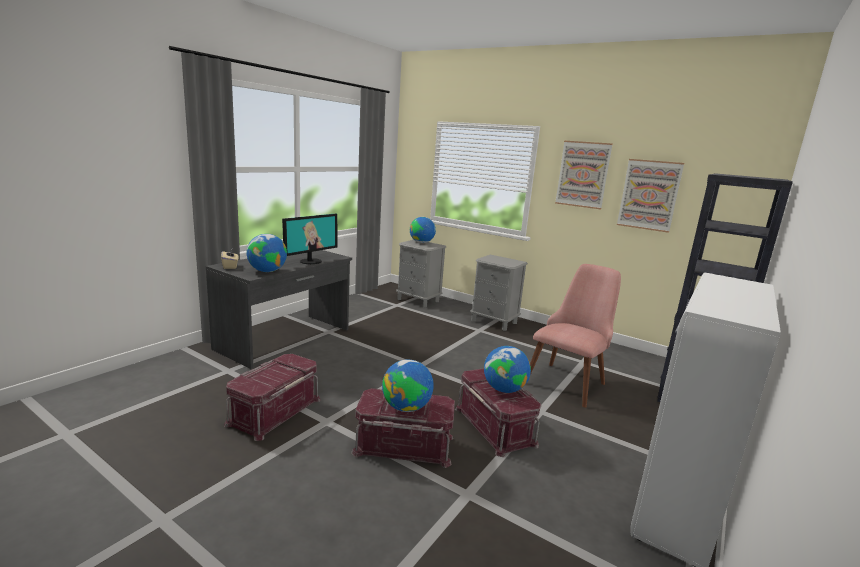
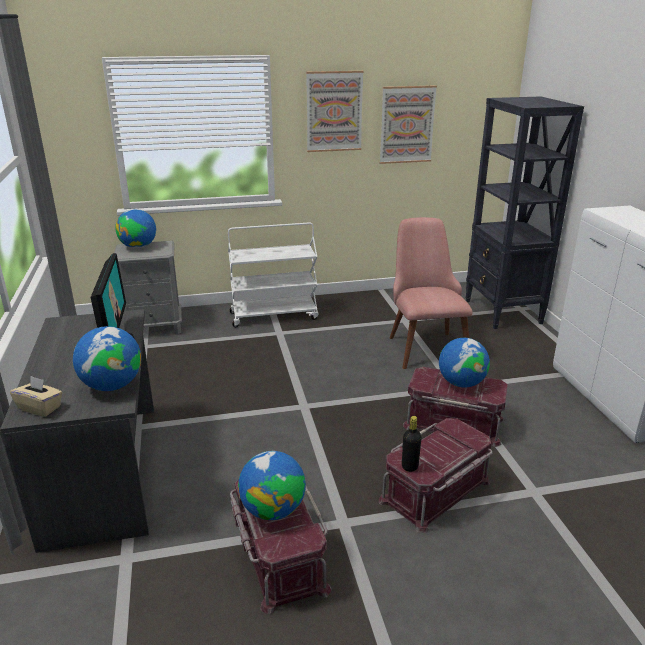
camera: 45 degrees left, 10 degrees up
globe [382,360,434,412] -> globe moved to [238,451,306,520]
grey nightstand [470,255,528,331] -> white cart [228,223,318,327]
none -> black bottle [402,416,422,472]

